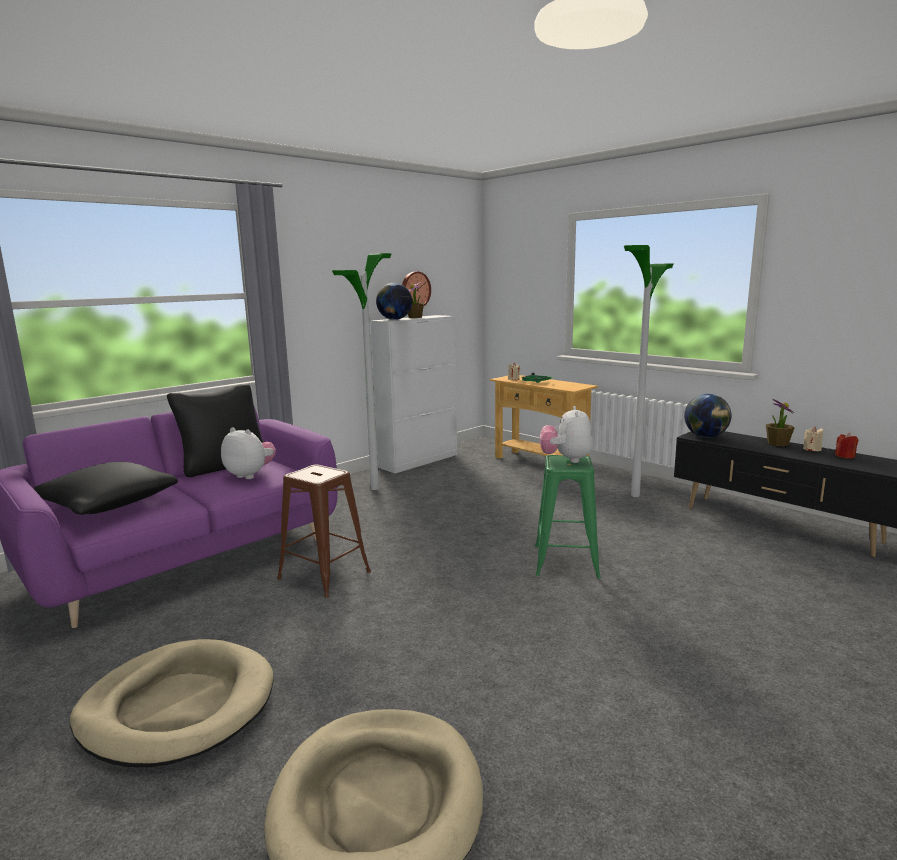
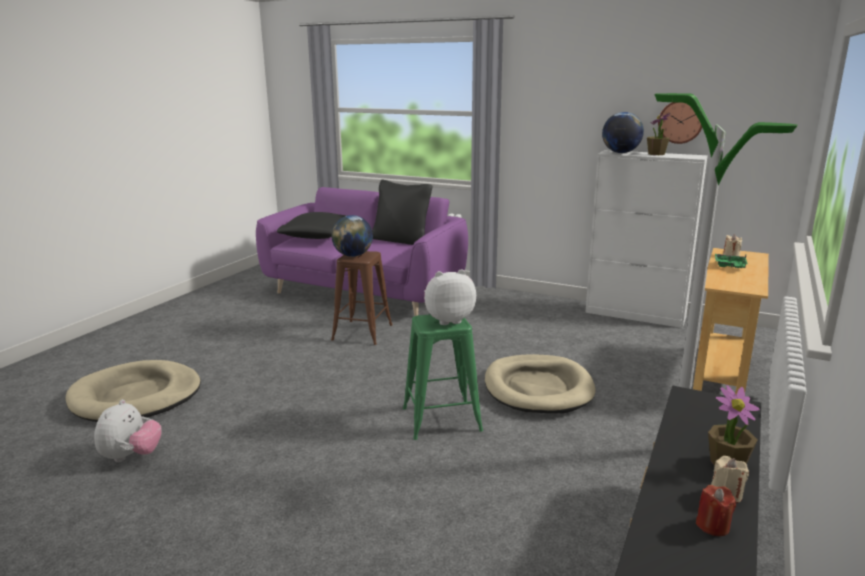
camera: 70 degrees right, 5 degrees up
beige dog bed [70,639,273,767] -> beige dog bed moved to [485,354,595,413]
plush toy [221,427,276,479] -> plush toy moved to [94,399,162,462]
floor lamp [332,253,391,490] -> none
globe [684,394,732,437] -> globe moved to [331,215,373,257]

